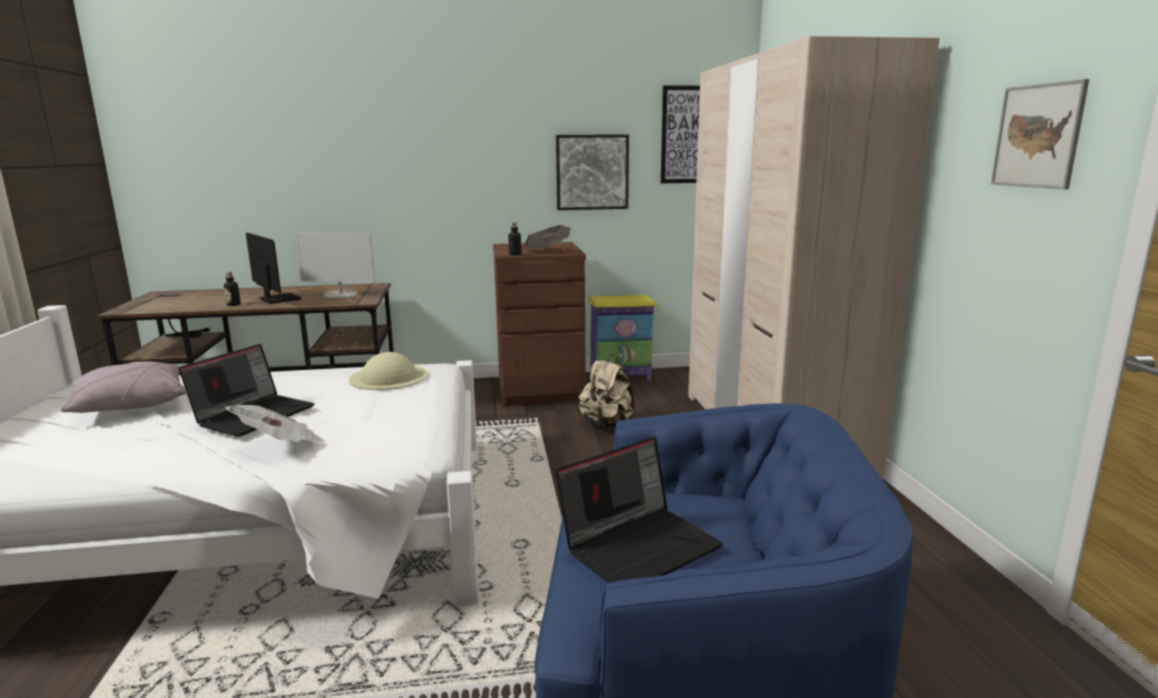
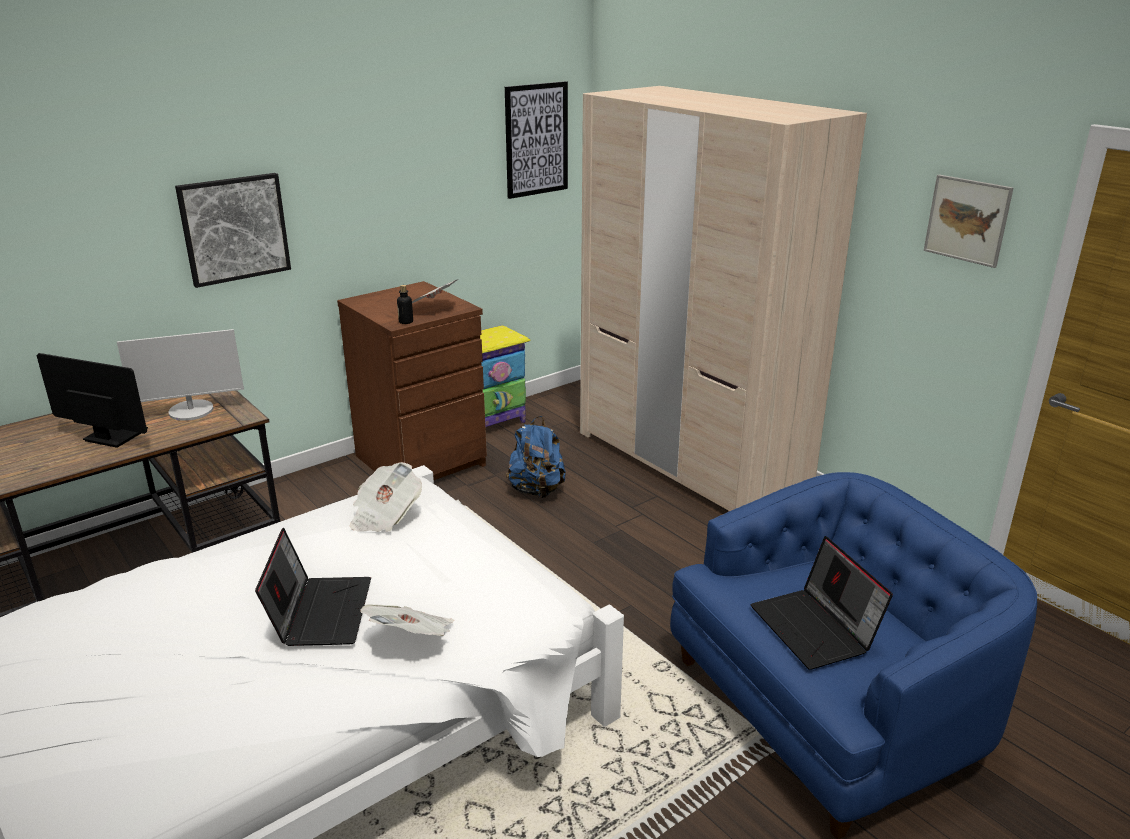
camera: 30 degrees left, 10 degrees up
purple pillow [61,362,186,413] -> none
bottle [224,272,241,306] -> none
beige hat [349,352,428,390] -> newspaper [349,462,422,532]
picture [556,134,629,210] -> picture moved to [175,173,291,288]
laptop [556,437,723,583] -> laptop turned 135 degrees clockwise [751,536,893,670]
beige backpack [579,354,635,430] -> blue backpack [506,416,566,498]

